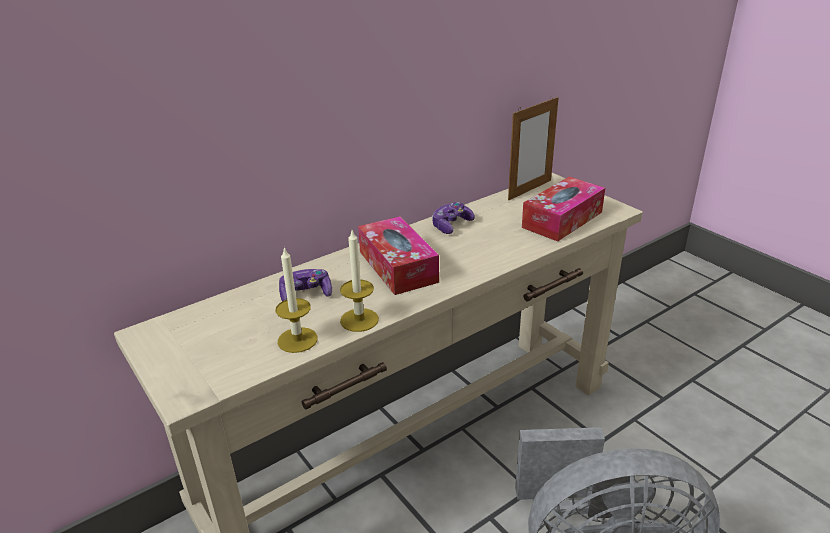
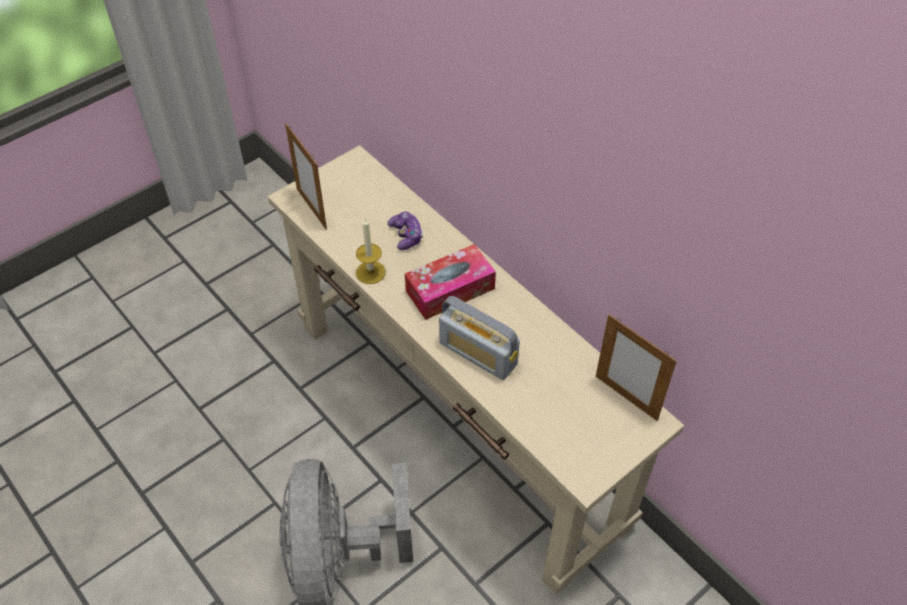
camera: 85 degrees right, 20 degrees up
candle [275,247,318,353] -> none
game controller [432,202,475,234] -> none
tissue box [522,177,605,242] -> none
none -> picture frame [285,123,327,230]
none -> radio [439,296,520,380]

